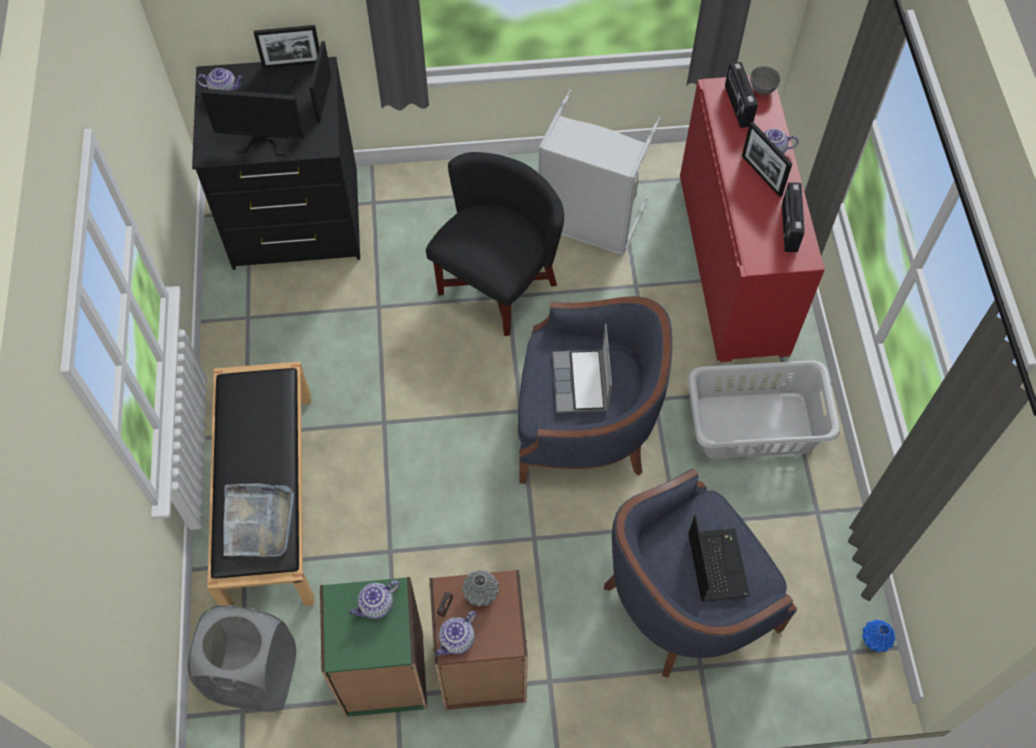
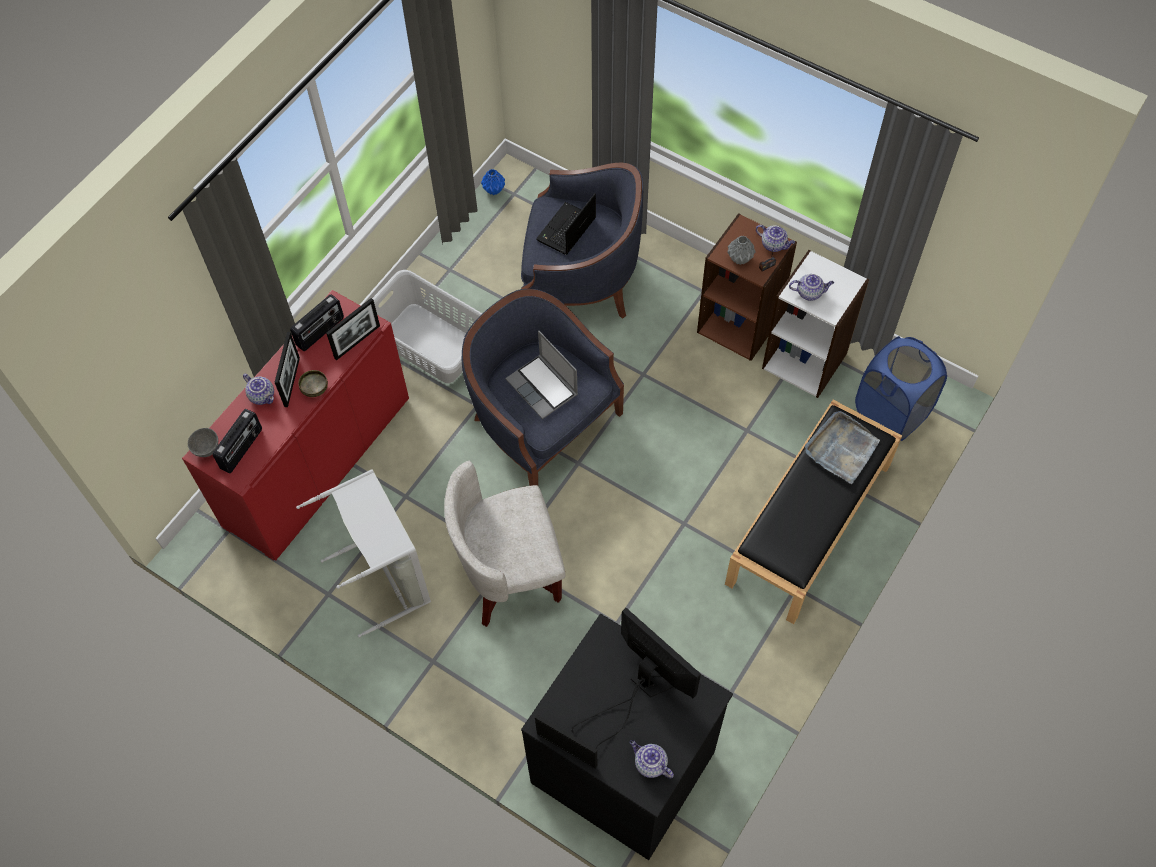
camera: 140 degrees left, 0 degrees up
grey laundry basket [188,605,296,712] -> blue laundry basket [855,336,947,441]
picture frame [309,41,332,122] -> picture frame moved to [326,298,380,360]
green bookcase [320,577,427,717] -> white bookcase [762,250,869,398]
black armchair [426,152,564,336] -> white armchair [444,461,566,627]
teapot [436,611,476,656] -> teapot turned 45 degrees clockwise [756,225,795,252]
laptop [553,324,612,413] -> laptop turned 105 degrees clockwise [506,330,578,419]
none -> bowl [298,370,328,397]

